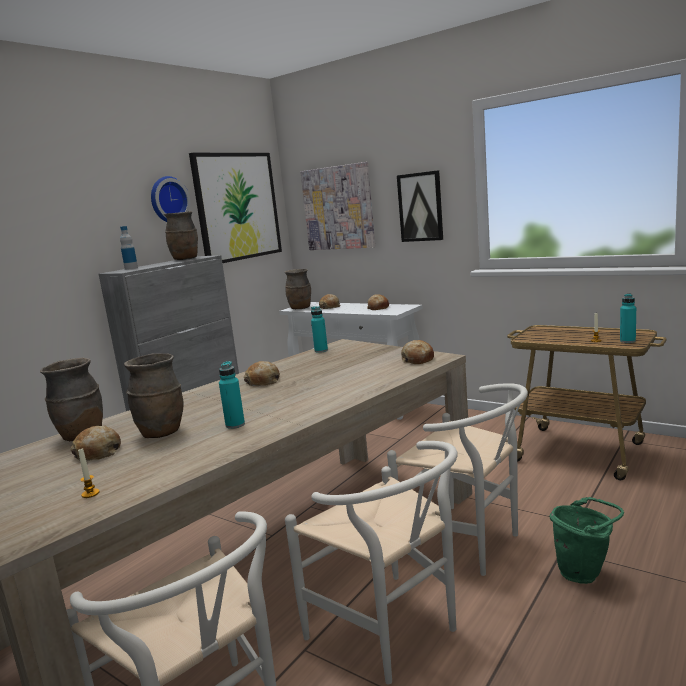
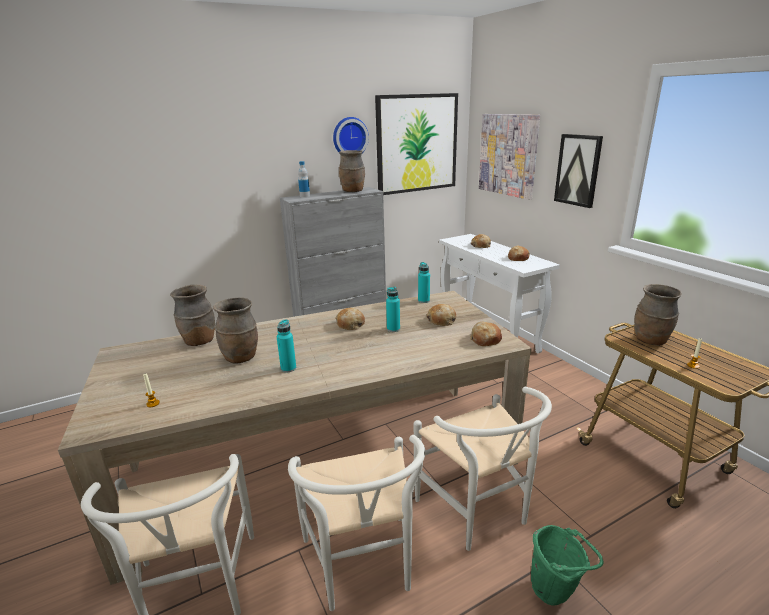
camera: 25 degrees right, 10 degrees up
bread [70,426,121,461] -> bread moved to [427,304,456,326]
brown vase [284,269,311,309] -> brown vase moved to [634,284,682,345]
turquoise bottle [620,293,636,343] -> turquoise bottle moved to [386,287,400,332]

